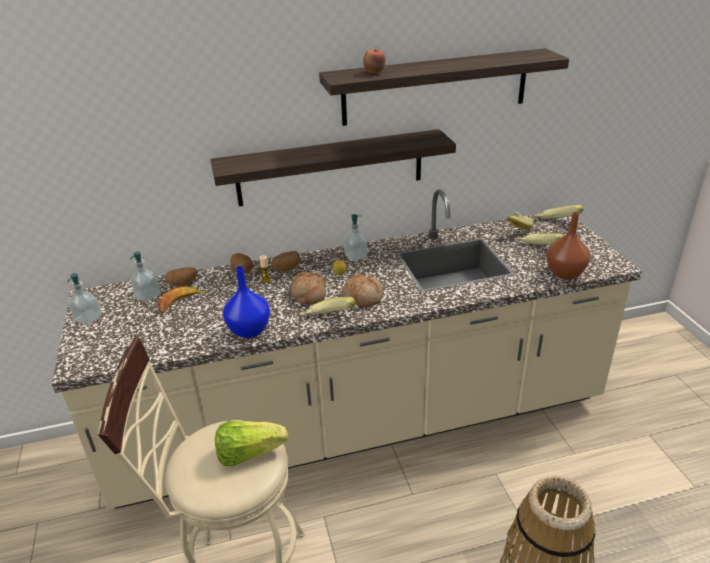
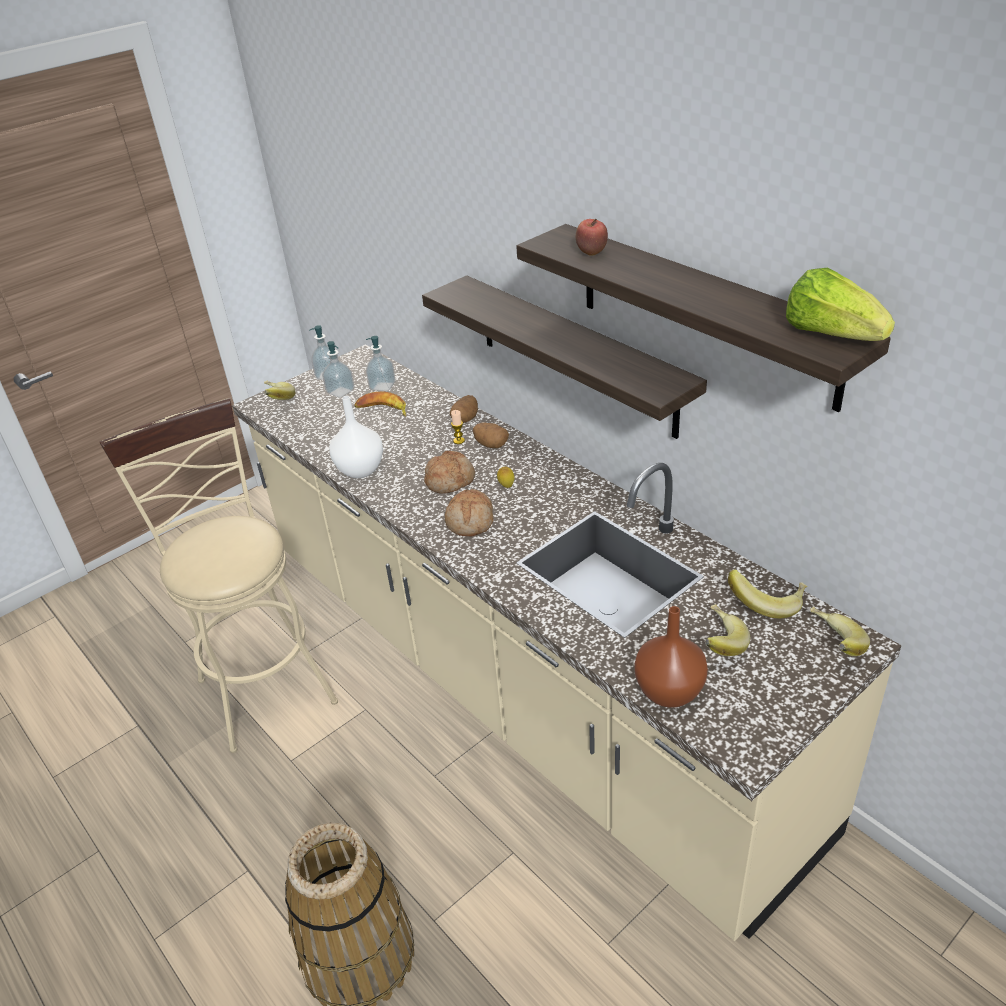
camera: 65 degrees right, 5 degrees up
potato [166,267,198,287] -> none
lettuce [215,421,288,466] -> lettuce moved to [786,268,895,341]
blue vase [223,266,270,338] -> white vase [329,396,383,478]
banana [299,297,356,316] -> banana moved to [264,381,295,400]
soap dispenser [344,214,367,261] -> soap dispenser moved to [322,341,354,398]

